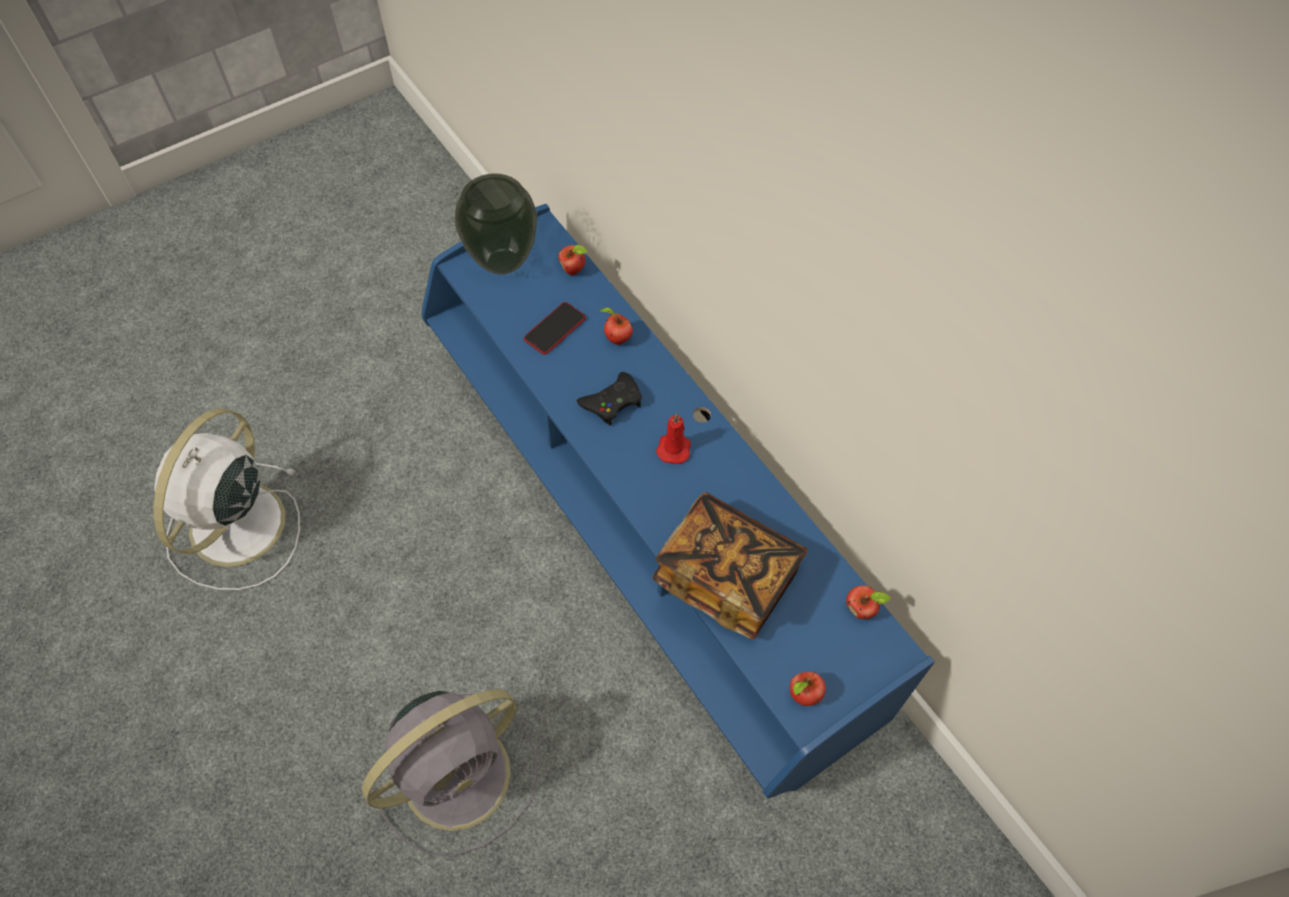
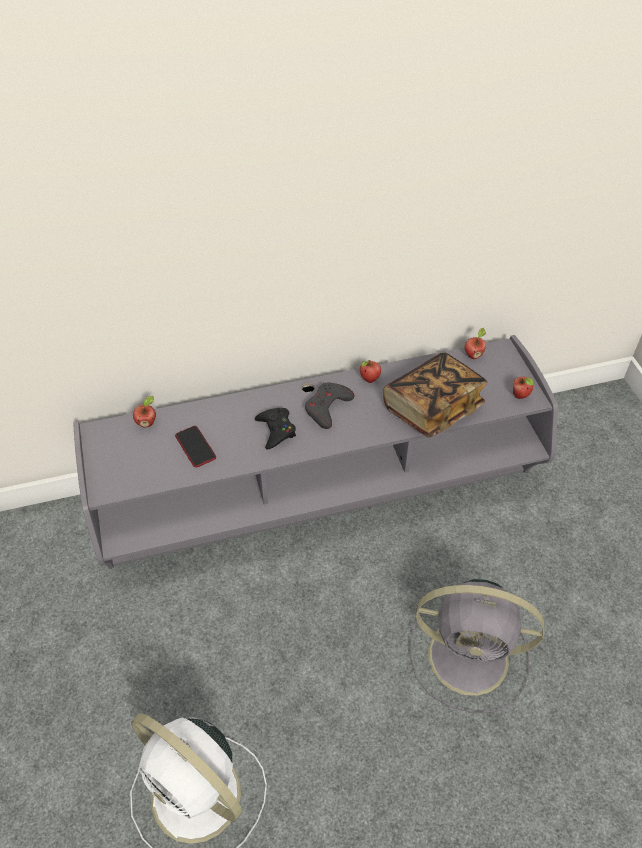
camera: 70 degrees left, 10 degrees down
grey fan [362,689,538,857] -> grey fan turned 120 degrees clockwise [410,579,545,713]
blue tv stand [421,204,935,799] -> grey tv stand [73,335,558,569]
vase [455,173,538,275] -> none
apple [599,308,633,345] -> apple moved to [360,360,381,383]
red candle [656,413,691,464] -> grey game controller [305,382,354,429]

